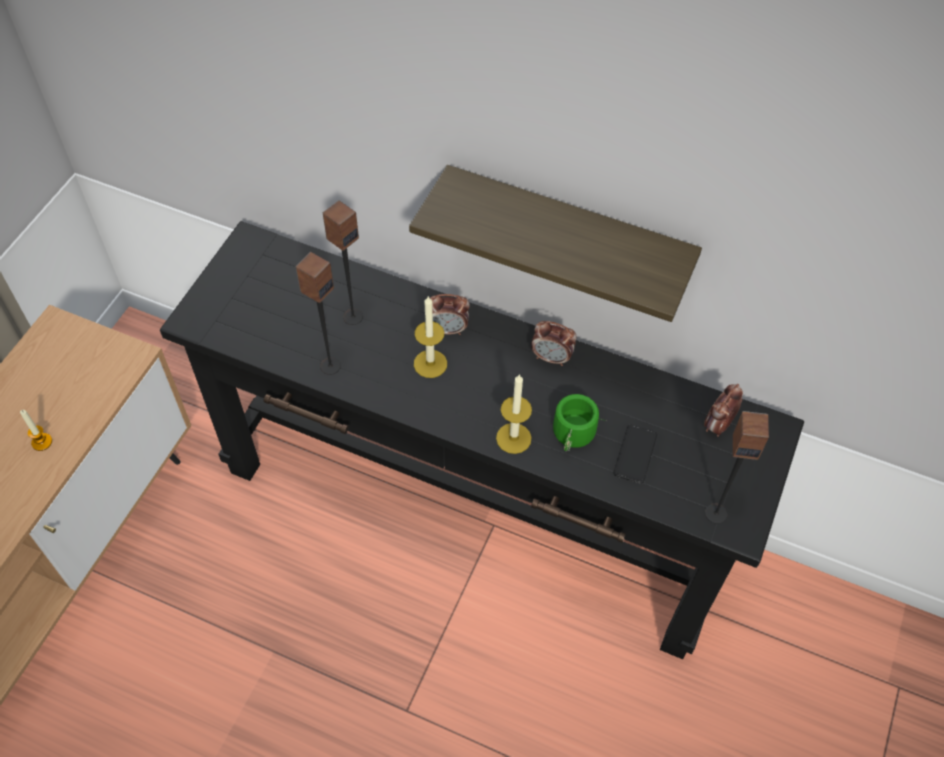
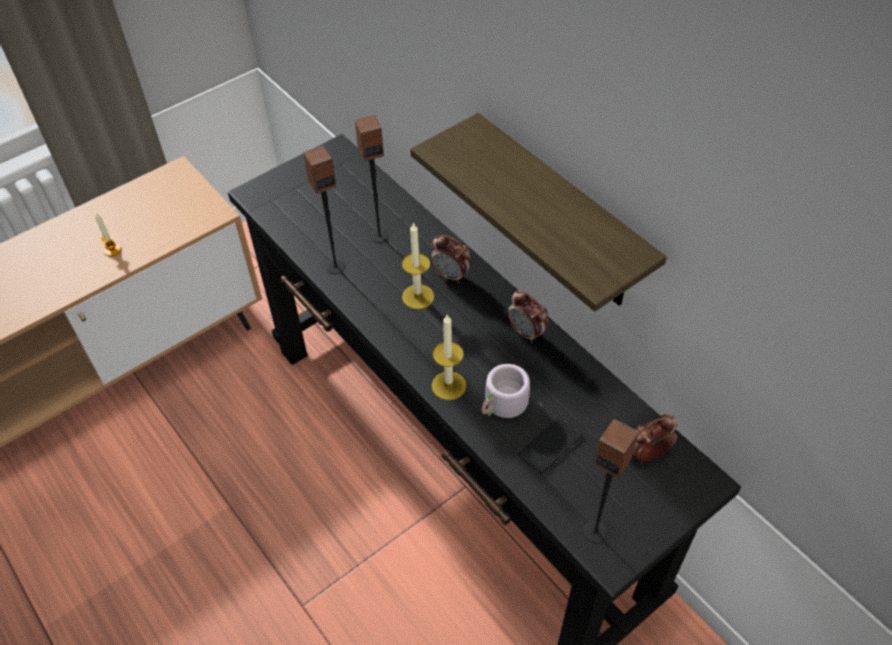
camera: 30 degrees right, 5 degrees down
green mug [553,394,606,451] -> grey mug [481,364,543,418]

